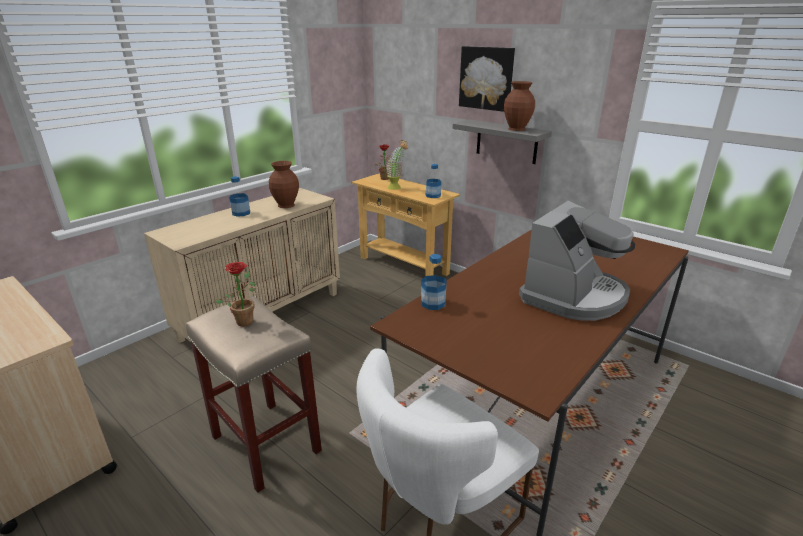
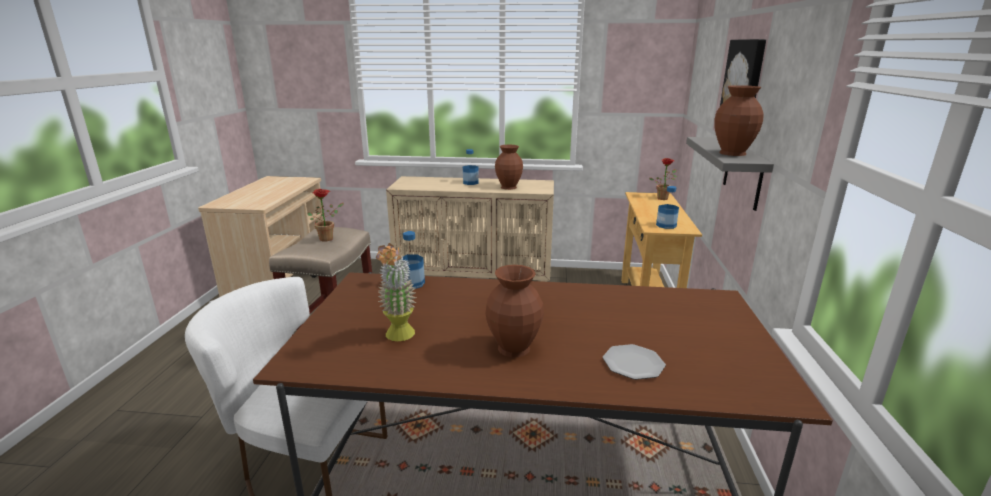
camera: 55 degrees right, 5 degrees down
potted plant [386,140,408,190] -> potted plant moved to [376,243,416,341]
coffee machine [519,201,635,321] -> brown vase [486,265,544,357]
none -> plate [603,344,666,380]

